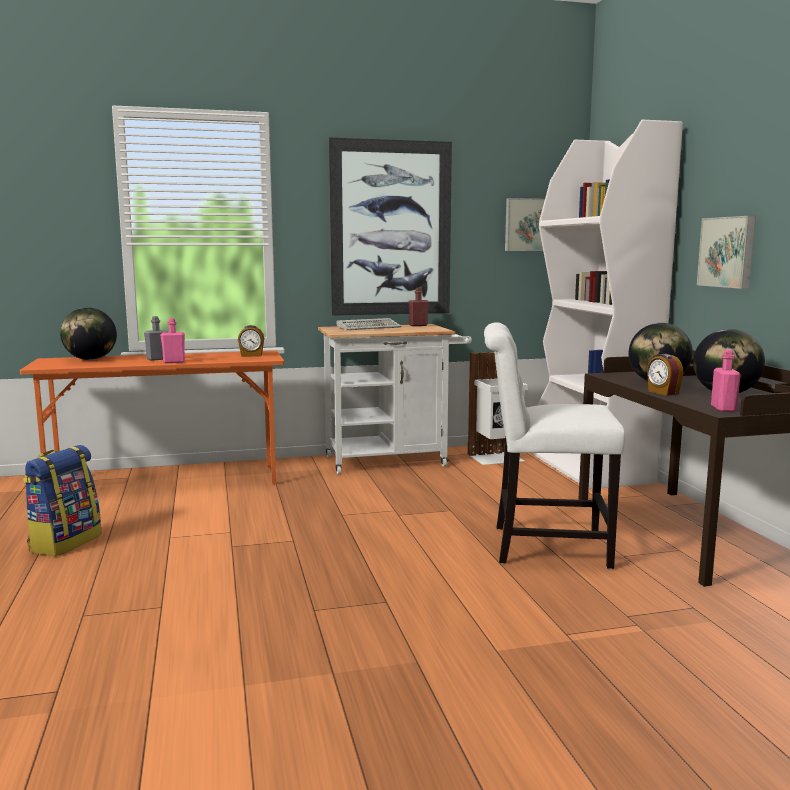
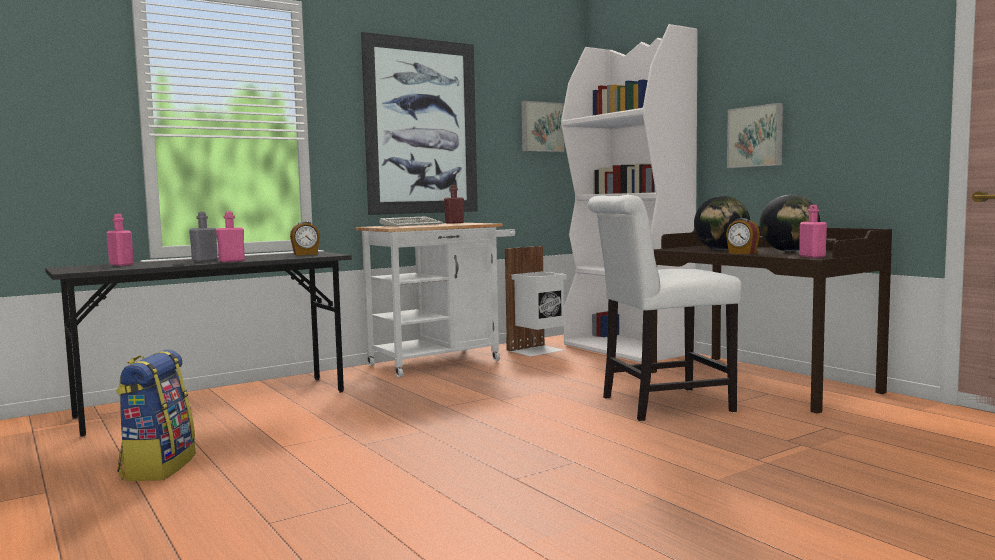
camera: 20 degrees left, 5 degrees down
orange desk [20,351,284,485] -> grey desk [45,251,352,437]
globe [60,308,117,360] -> pink bottle [107,214,134,266]

